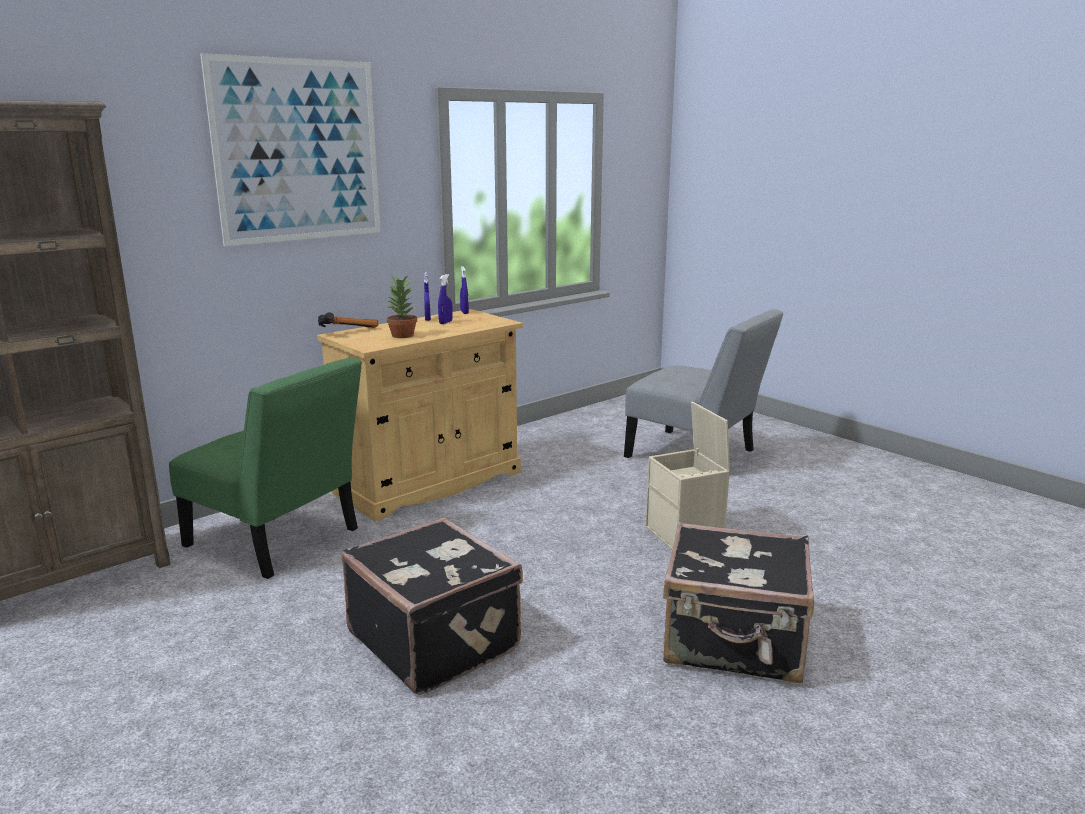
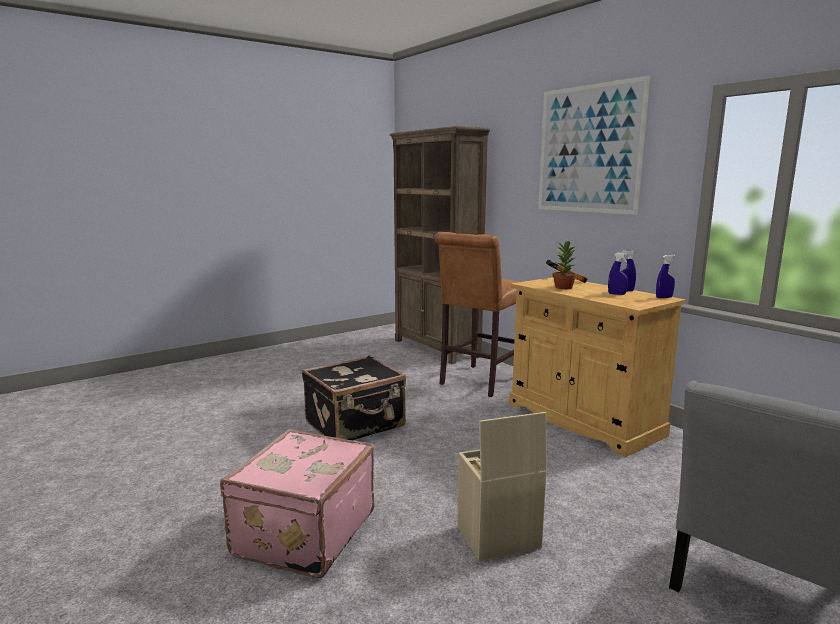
camera: 95 degrees right, 5 degrees down
green chair [169,357,362,579] -> brown stool [435,232,520,397]
black suitcase [663,522,814,683] -> pink suitcase [220,429,374,578]

